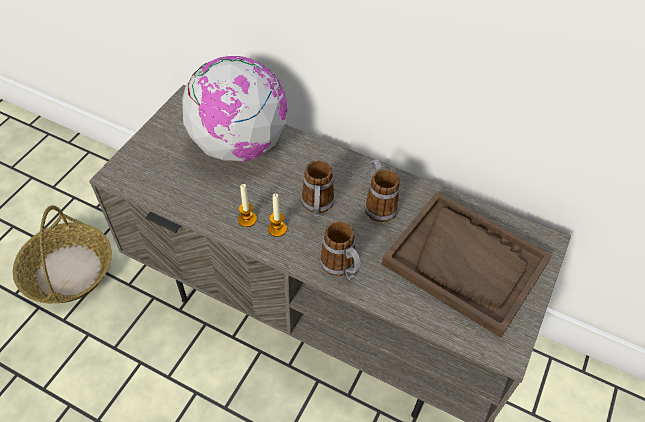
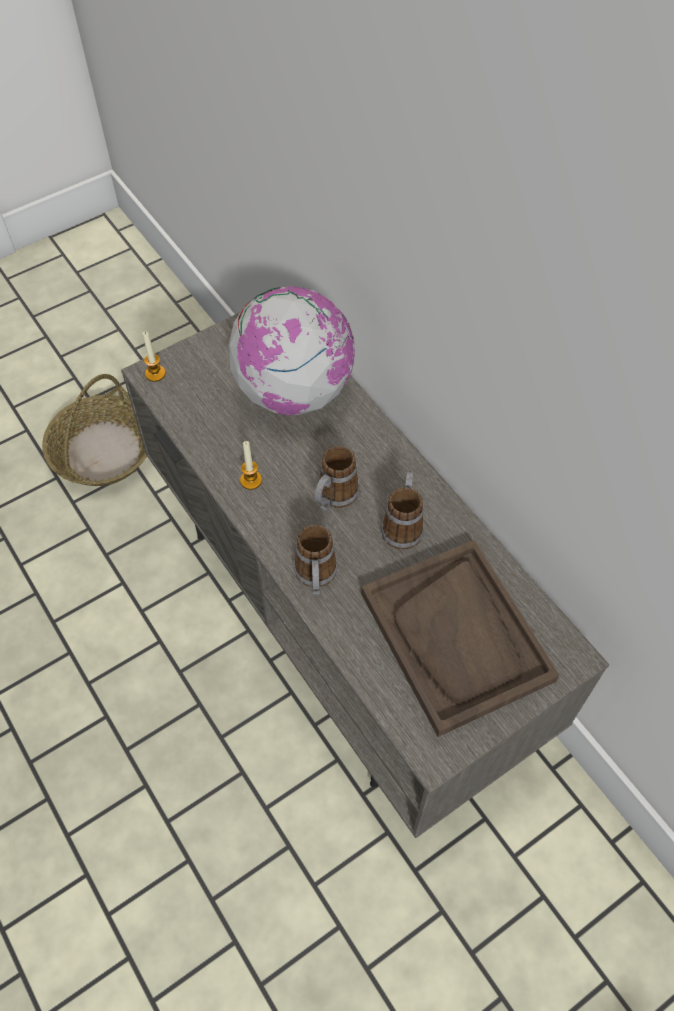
camera: 30 degrees right, 5 degrees up
candle [268,194,287,237] -> candle moved to [142,331,166,382]

